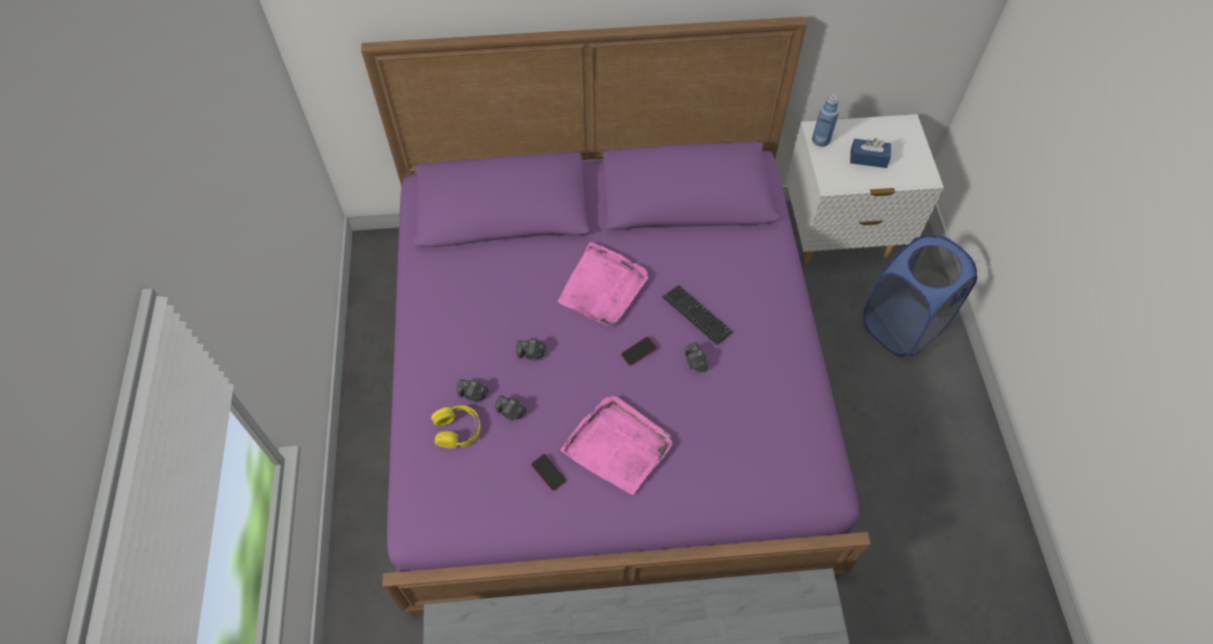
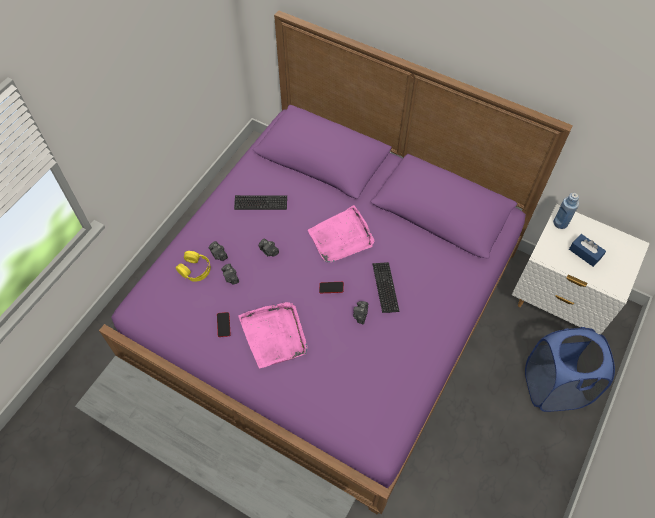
camera: 35 degrees right, 0 degrees up
none -> keyboard [234,195,287,210]

